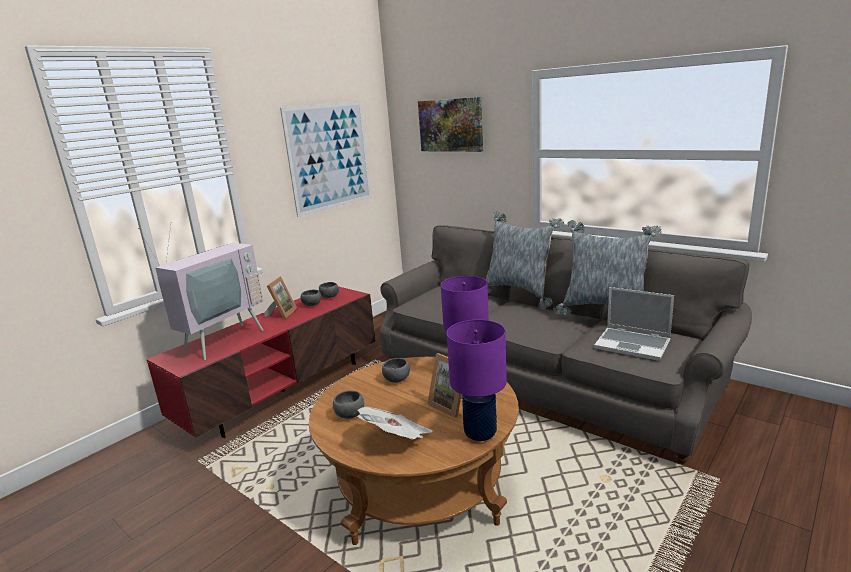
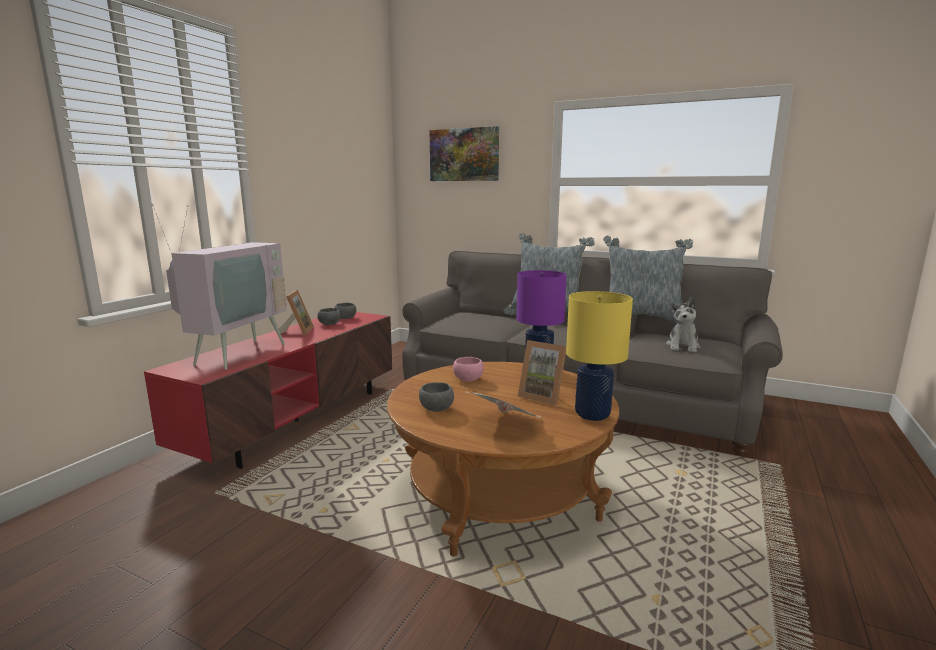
camera: 15 degrees left, 5 degrees down
picture [280,101,372,217] -> none
grey bowl [382,358,410,383] -> pink bowl [453,357,484,382]
purple table lamp [447,320,507,441] -> yellow table lamp [566,291,633,421]
laptop [594,287,674,360] -> plush toy [666,298,700,352]

